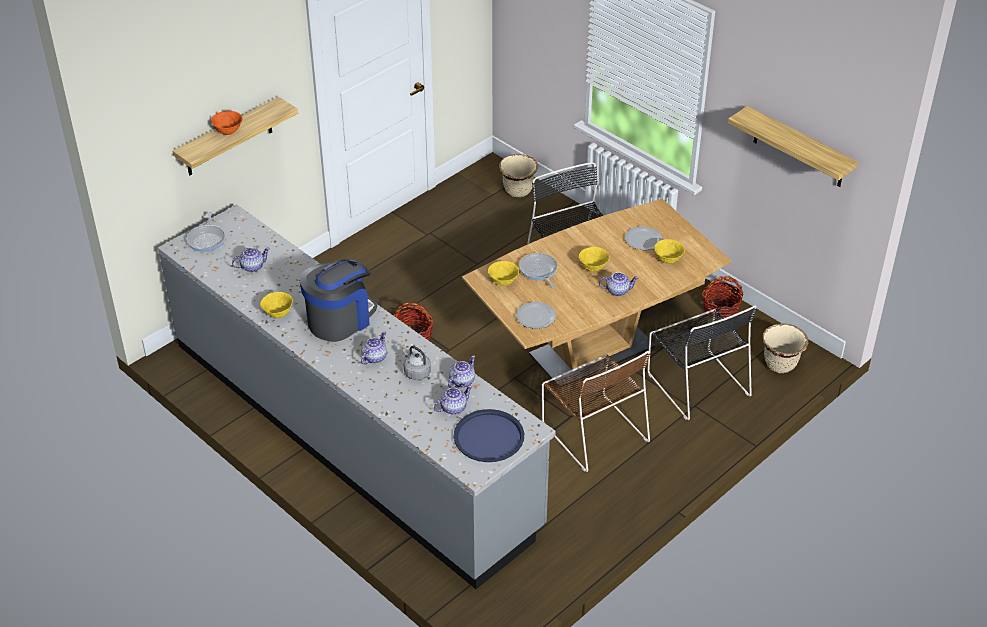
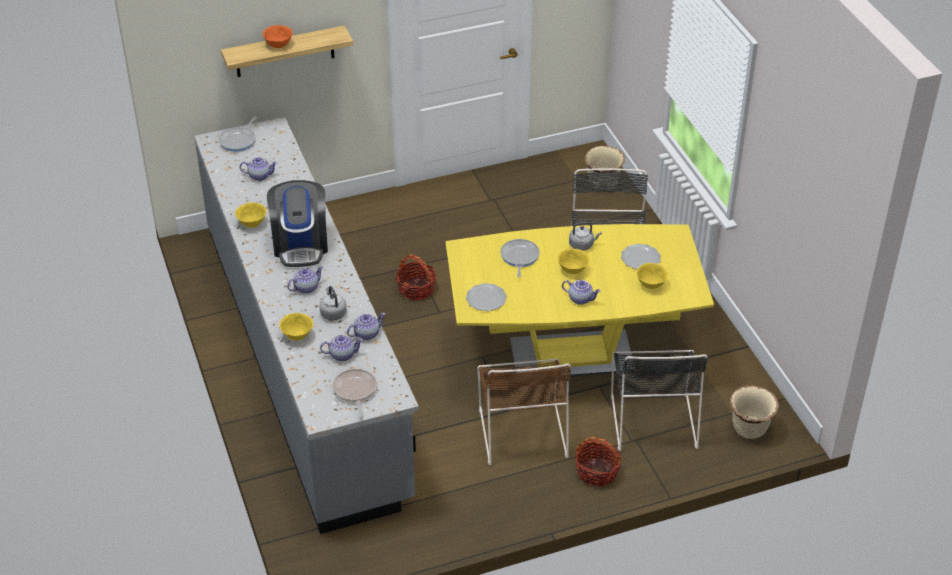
camera: 25 degrees right, 0 degrees up
coffee machine [299,259,377,342] -> coffee machine turned 105 degrees clockwise [267,180,328,267]
blue tray [454,409,524,462] -> frying pan [333,369,377,417]
brown dining table [462,199,731,387] -> yellow dining table [446,224,714,379]
yellow bowl [488,261,519,286] -> yellow bowl moved to [279,313,313,341]
basket [702,276,744,319] -> basket moved to [575,437,621,487]
shelf [728,106,858,187] -> none
none -> grey kettle [569,222,602,251]

